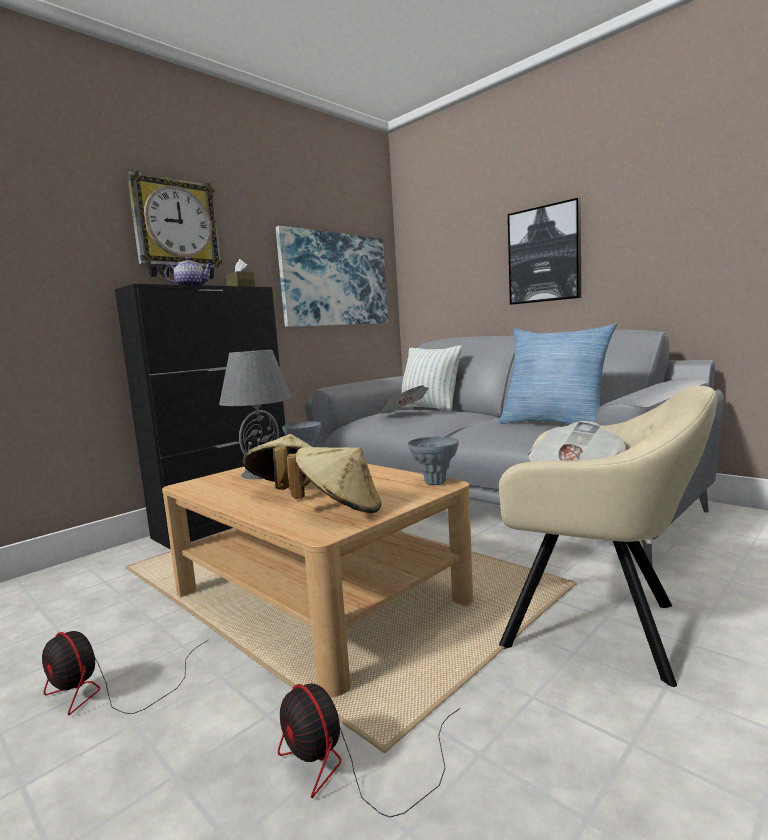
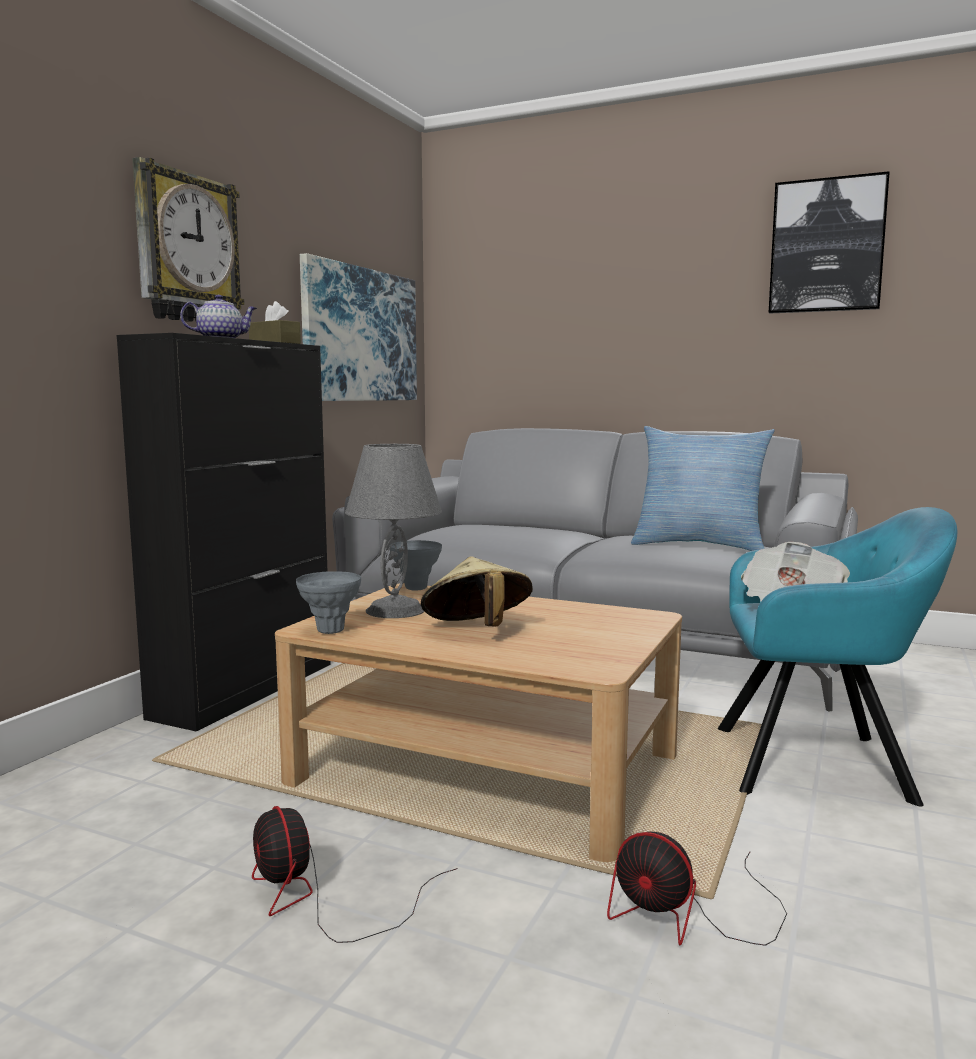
camera: 20 degrees left, 0 degrees up
fan [42,631,208,715] -> fan turned 45 degrees clockwise [252,806,458,943]
beige hat [287,447,381,513] -> none
newspaper [377,385,429,414] -> none
pillow [401,345,462,412] -> none
grey vase [408,437,459,485] -> grey vase moved to [296,571,361,634]
beige armchair [499,386,717,687] -> turquoise armchair [718,507,957,806]
picture [508,198,581,305] -> picture moved to [769,171,890,314]

